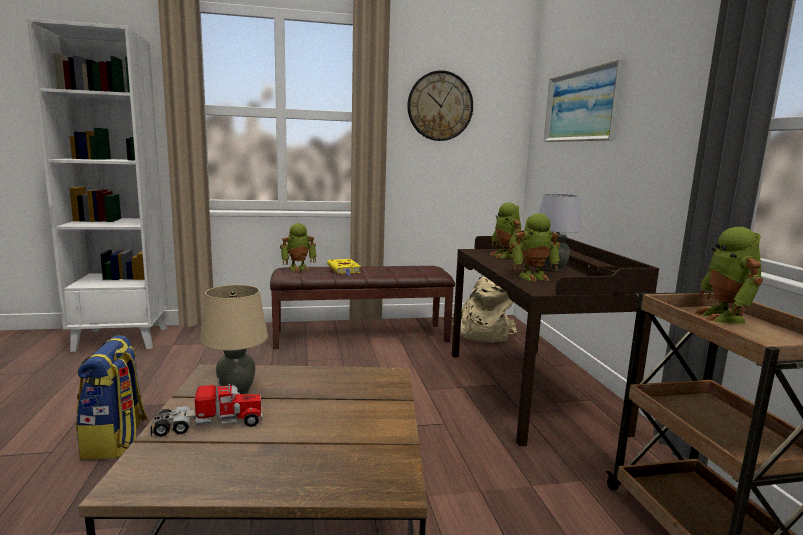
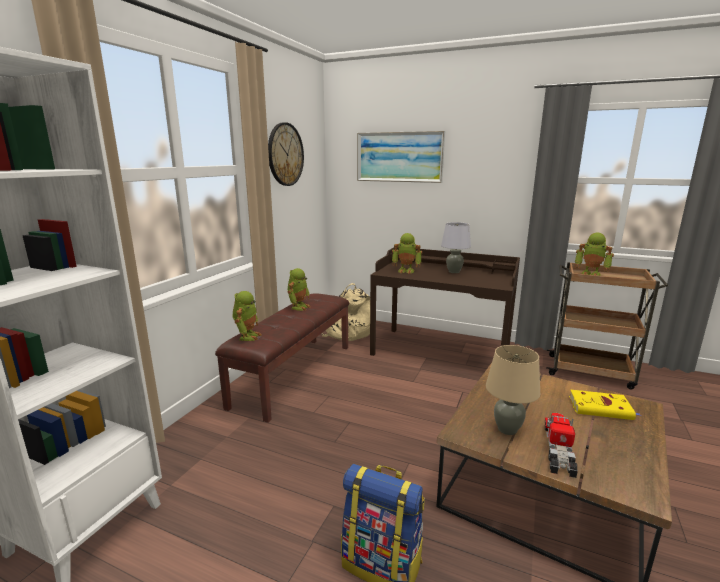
camera: 55 degrees left, 5 degrees up
yellow book [327,259,361,275] -> yellow book moved to [569,389,641,420]
toy robot [511,213,560,281] -> toy robot moved to [288,268,310,311]

